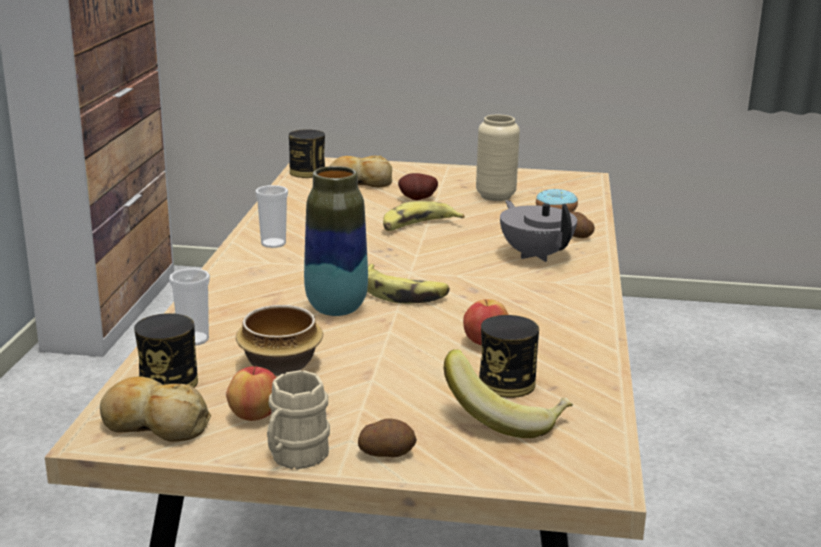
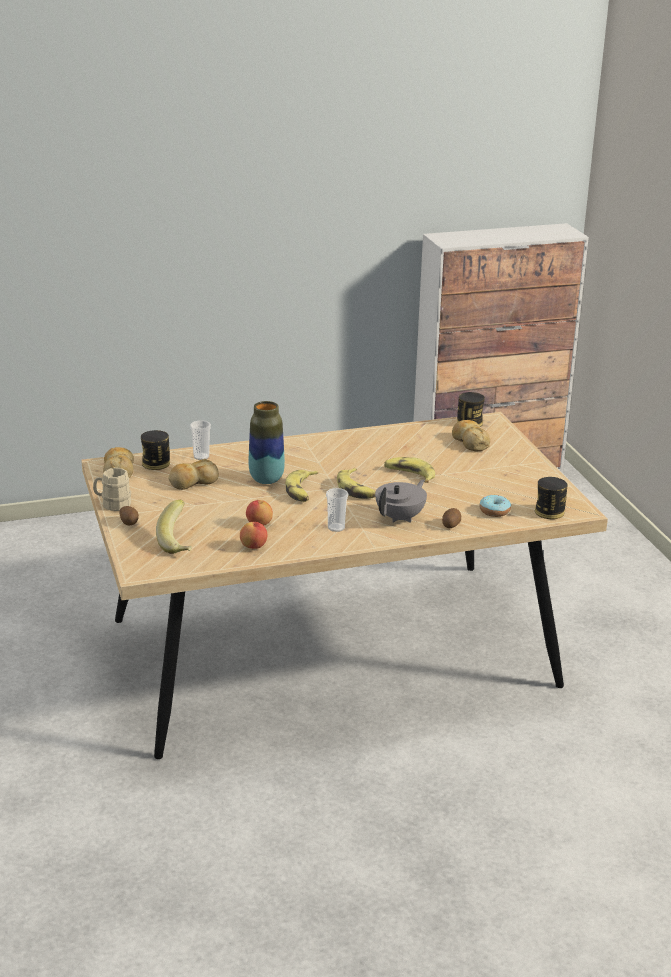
camera: 65 degrees right, 5 degrees up
apple [226,366,276,421] -> apple moved to [240,522,267,549]
bowl [236,305,323,376] -> bread [168,459,219,490]
cup [256,185,288,248] -> cup moved to [326,488,348,532]
potato [398,173,438,200] -> none
beige vase [476,115,520,201] -> none
can [479,315,539,398] -> can moved to [535,477,567,519]
none -> banana [337,468,376,499]

